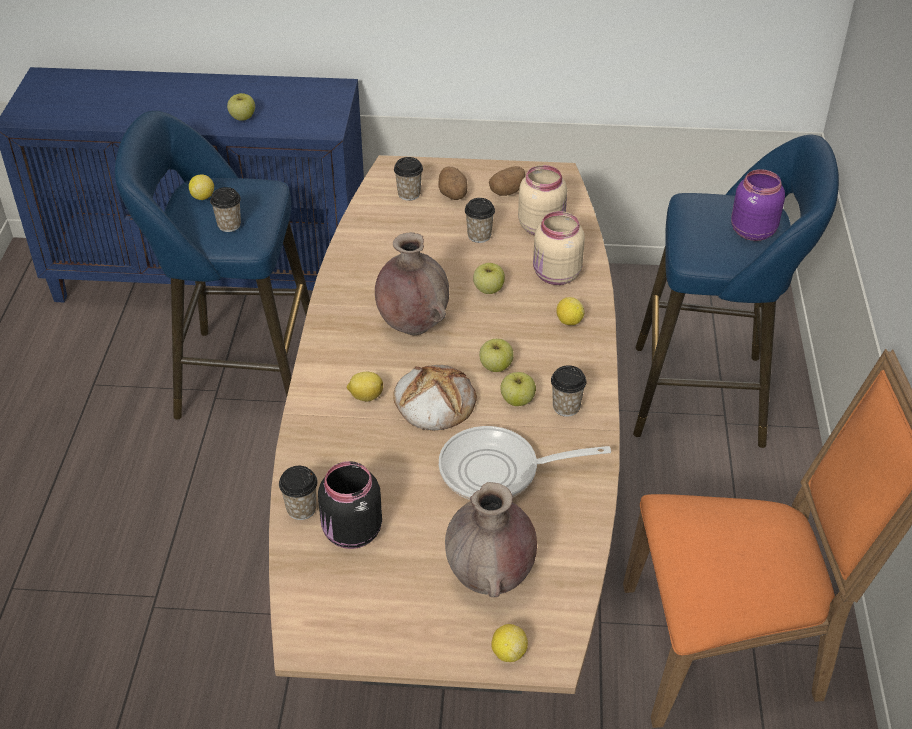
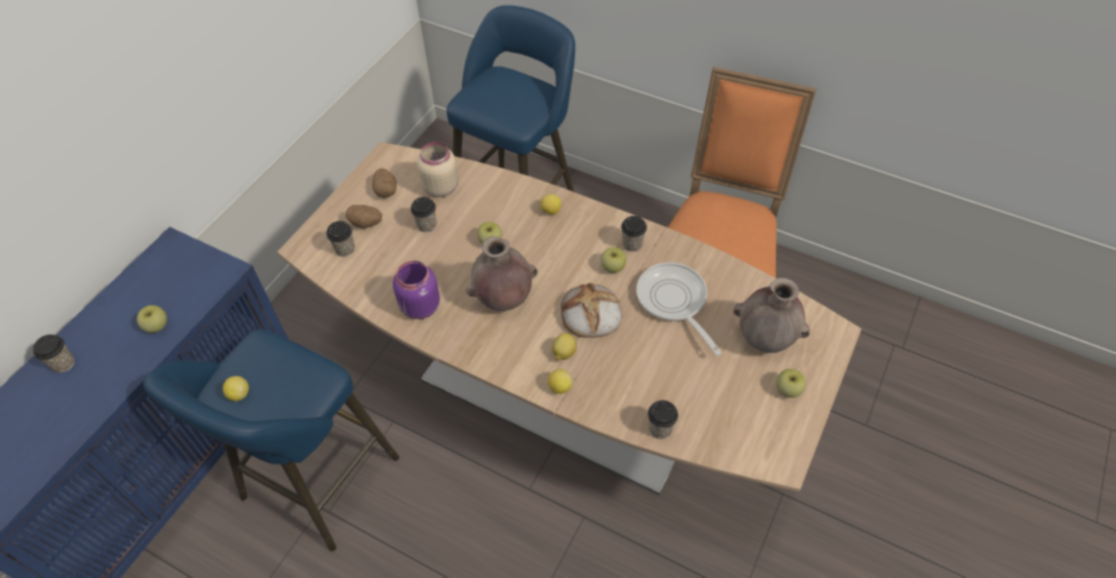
camera: 65 degrees left, 10 degrees up
cup [210,187,241,232] -> cup moved to [33,335,75,373]
black jar [318,461,382,549] -> none
frying pan [439,426,611,500] -> frying pan turned 135 degrees clockwise [636,262,722,356]
apple [479,339,514,372] -> apple moved to [776,369,806,398]
lemon [491,624,528,662] -> lemon moved to [548,369,572,394]
beige jar [533,211,585,285] -> none
purple jar [731,169,785,241] -> purple jar moved to [393,261,440,319]

